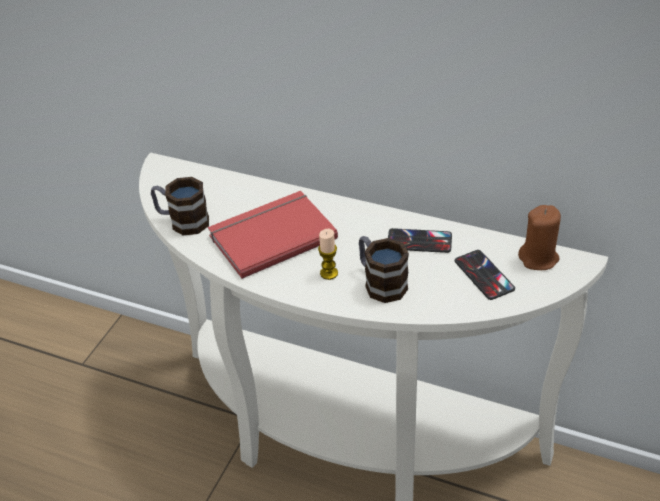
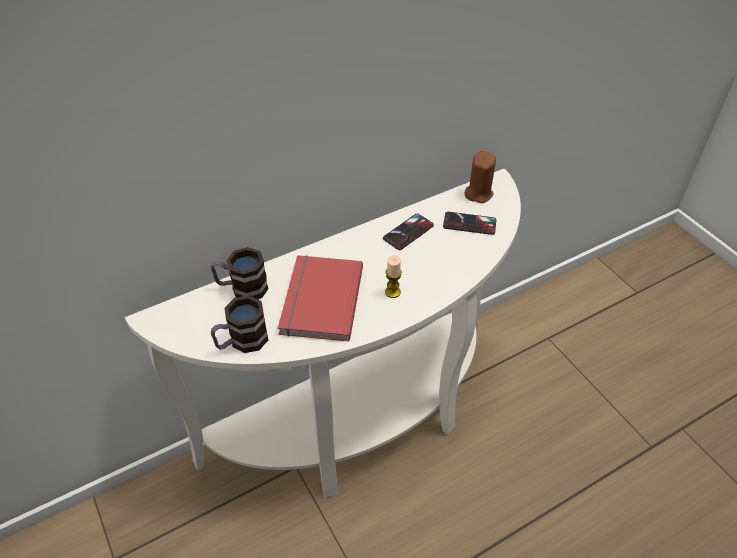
camera: 55 degrees left, 5 degrees up
mug [359,236,409,303] -> mug moved to [211,247,269,299]

